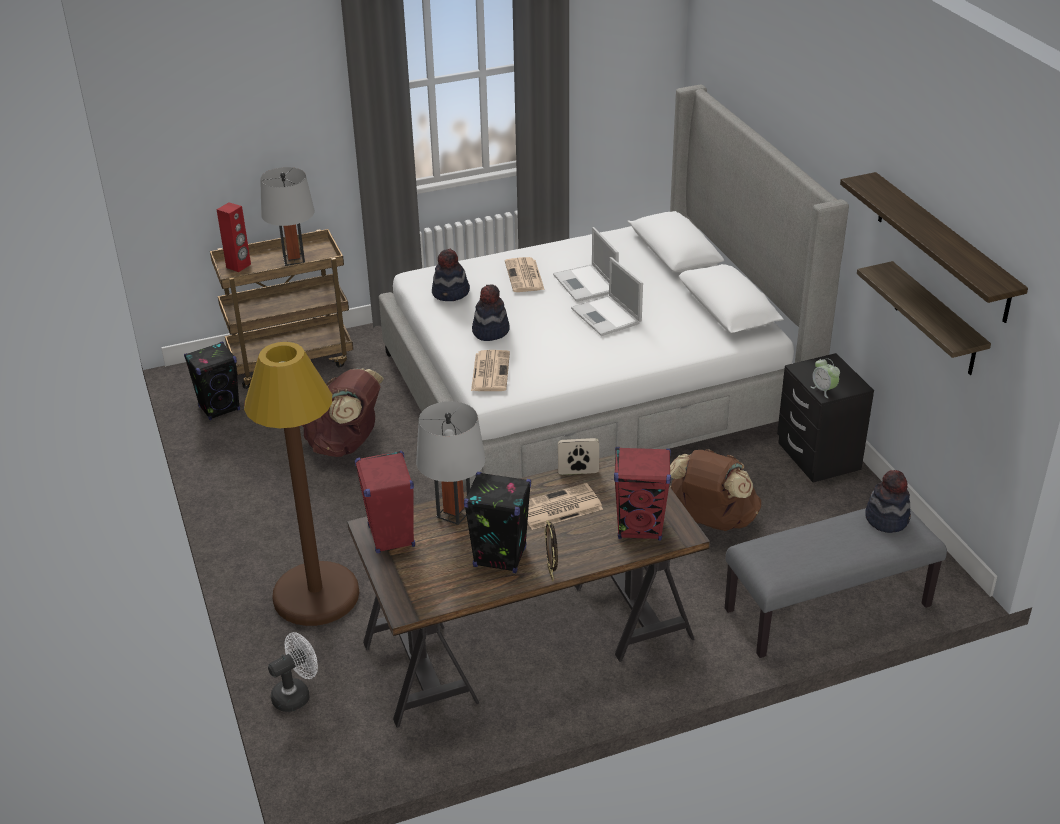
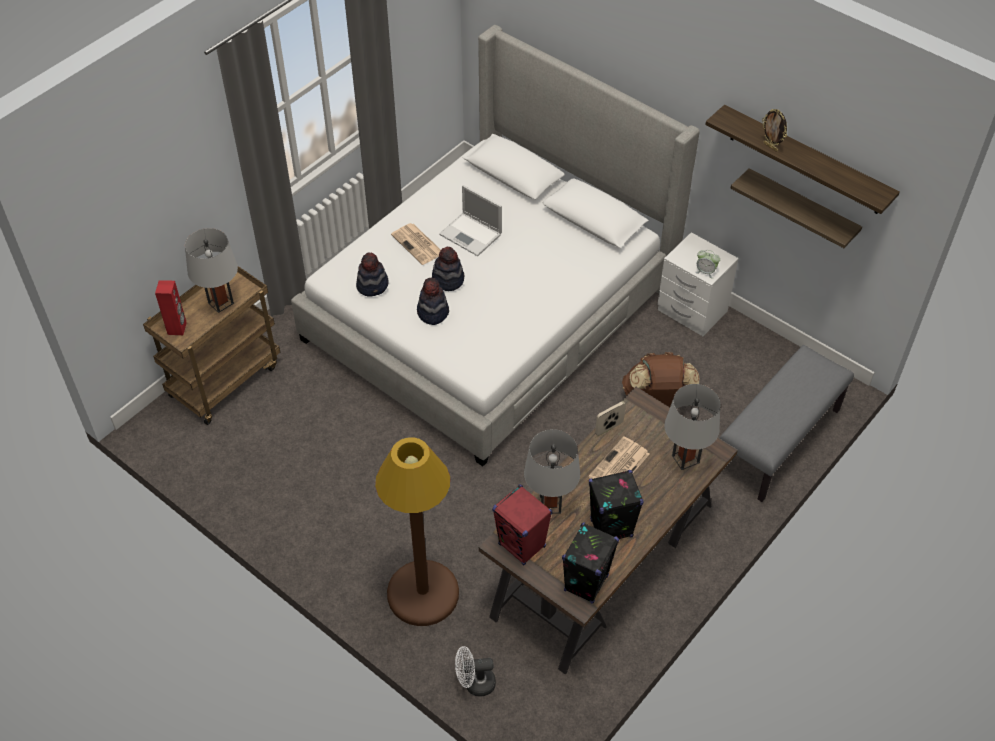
camera: 30 degrees left, 15 degrees up
black speaker [184,342,240,420] -> black speaker moved to [562,522,619,604]
white fan [268,632,318,712] -> white fan turned 120 degrees counterclockwise [455,646,496,696]
brown backpack [302,368,384,457] -> none
newspaper [471,350,510,391] -> none
picture frame [545,521,558,582] -> picture frame moved to [762,109,787,152]
laptop [571,257,643,336] -> none
red speaker [614,447,671,540] -> grey table lamp [664,384,720,470]
black nightstand [777,353,874,483] -> white nightstand [658,232,739,336]
hat [865,470,911,533] -> hat moved to [432,247,464,291]

